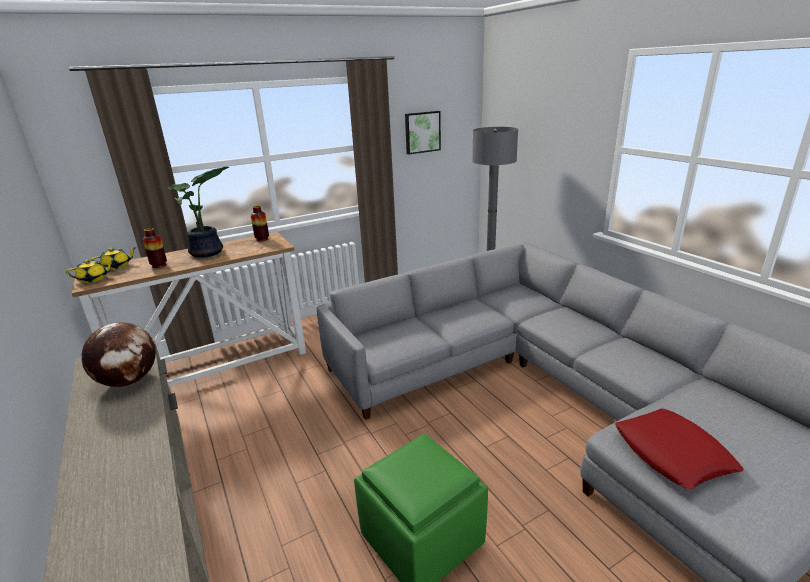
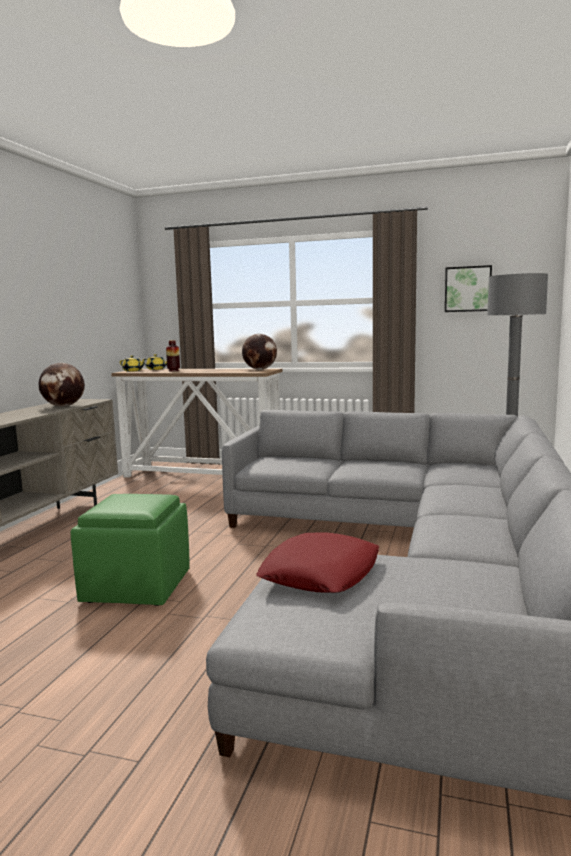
camera: 45 degrees right, 15 degrees down
potted plant [167,166,229,258] -> none
vase [251,206,269,242] -> globe [242,334,277,370]

